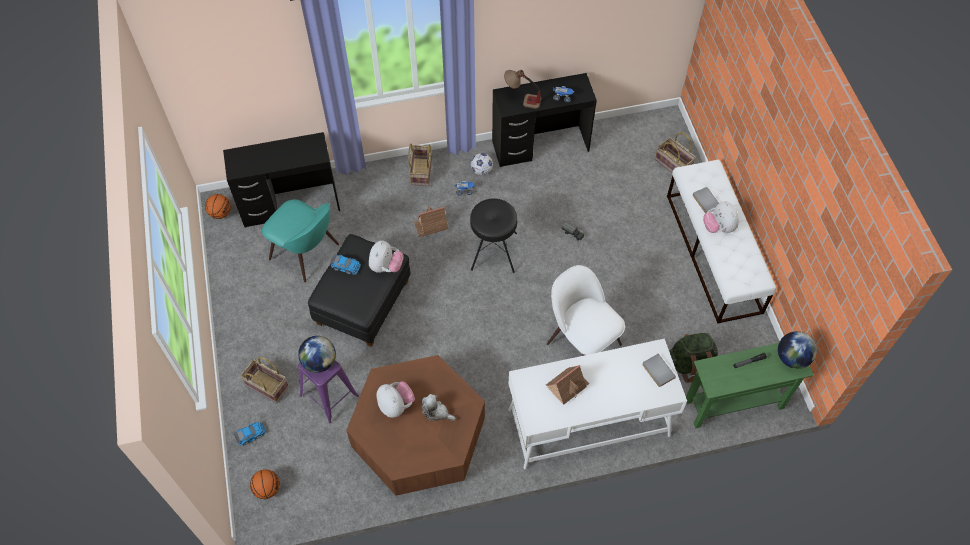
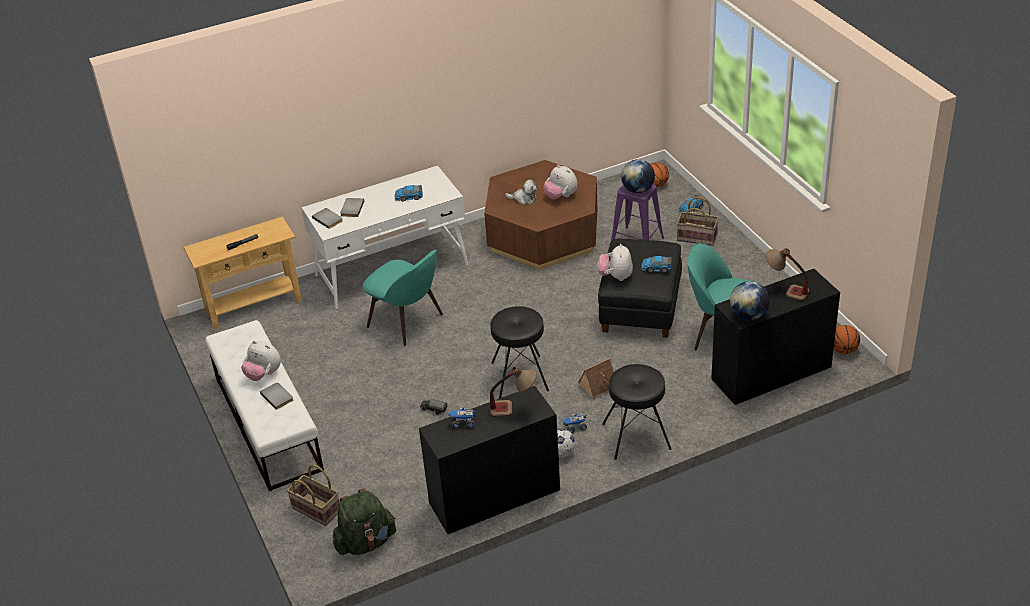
camera: 170 degrees right, 20 degrees down
basket [408,144,432,186] -> black stool [602,364,671,460]
toy house [546,365,589,405] -> toy car [395,185,423,202]
white chair [547,265,625,356] -> turquoise chair [363,250,443,346]
green backpack [669,333,718,383] -> green backpack moved to [333,488,396,555]
green console table [686,343,814,428] -> beige console table [184,217,302,330]
plush toy [703,201,739,233] -> plush toy turned 150 degrees clockwise [241,341,281,381]
globe [778,331,817,369] -> globe moved to [730,281,770,320]
none -> grey book [340,198,364,217]
none -> table lamp [766,248,810,301]

